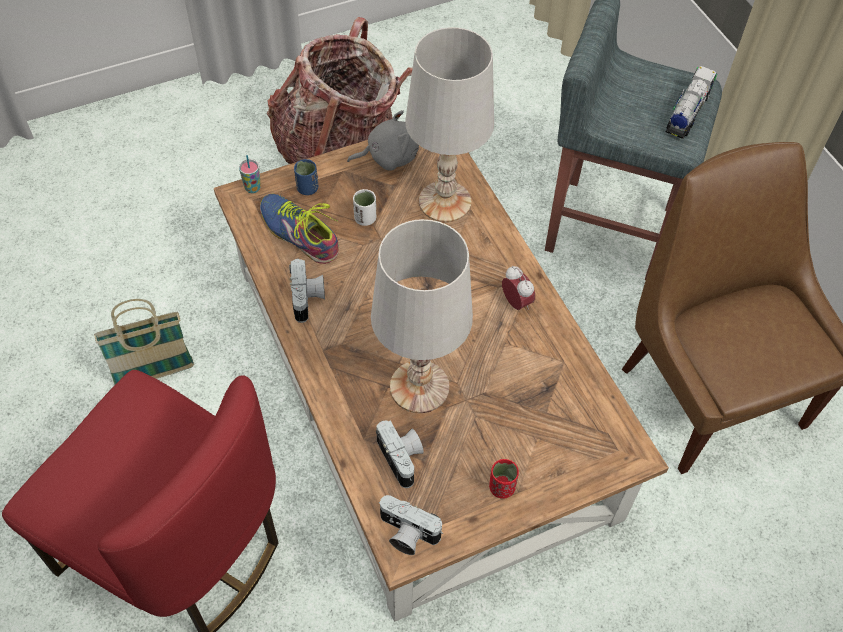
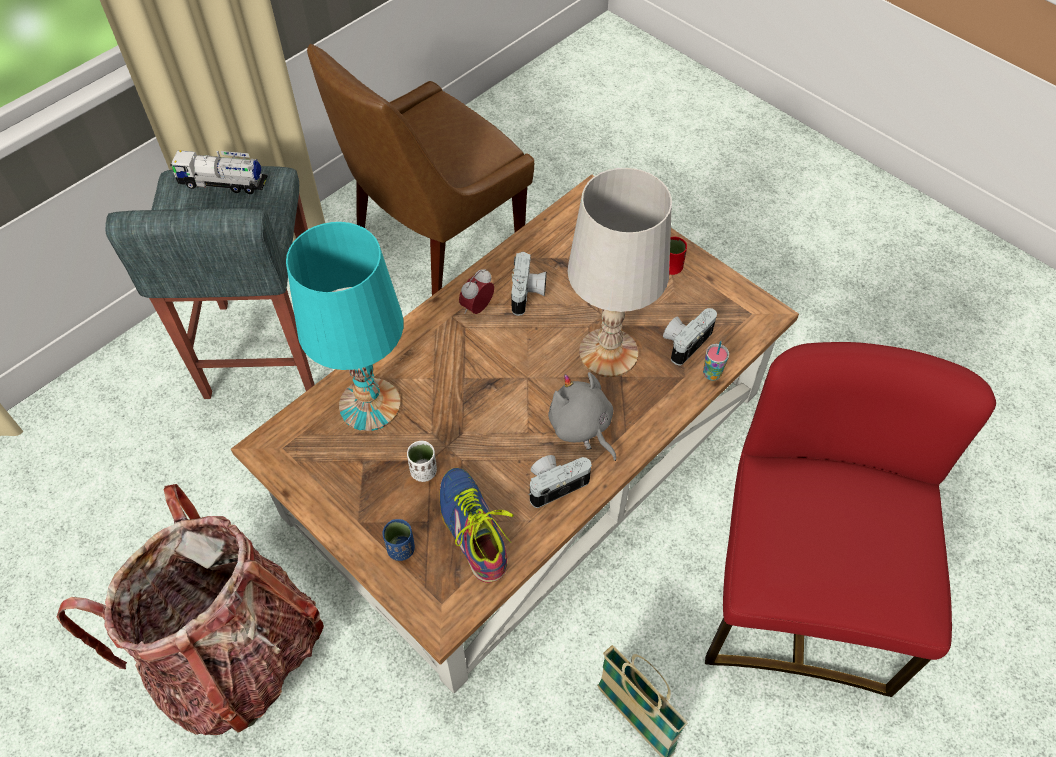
camera: 110 degrees left, 0 degrees up
cup [239,155,261,193] -> cup moved to [703,341,729,381]
shoe [260,194,339,264] -> shoe turned 135 degrees clockwise [440,468,514,583]
grey plush toy [347,110,419,171] -> grey plush toy moved to [548,372,616,461]
camera [379,495,443,555] -> camera moved to [511,252,546,316]
white table lamp [405,27,494,222] -> turquoise table lamp [286,222,404,431]

